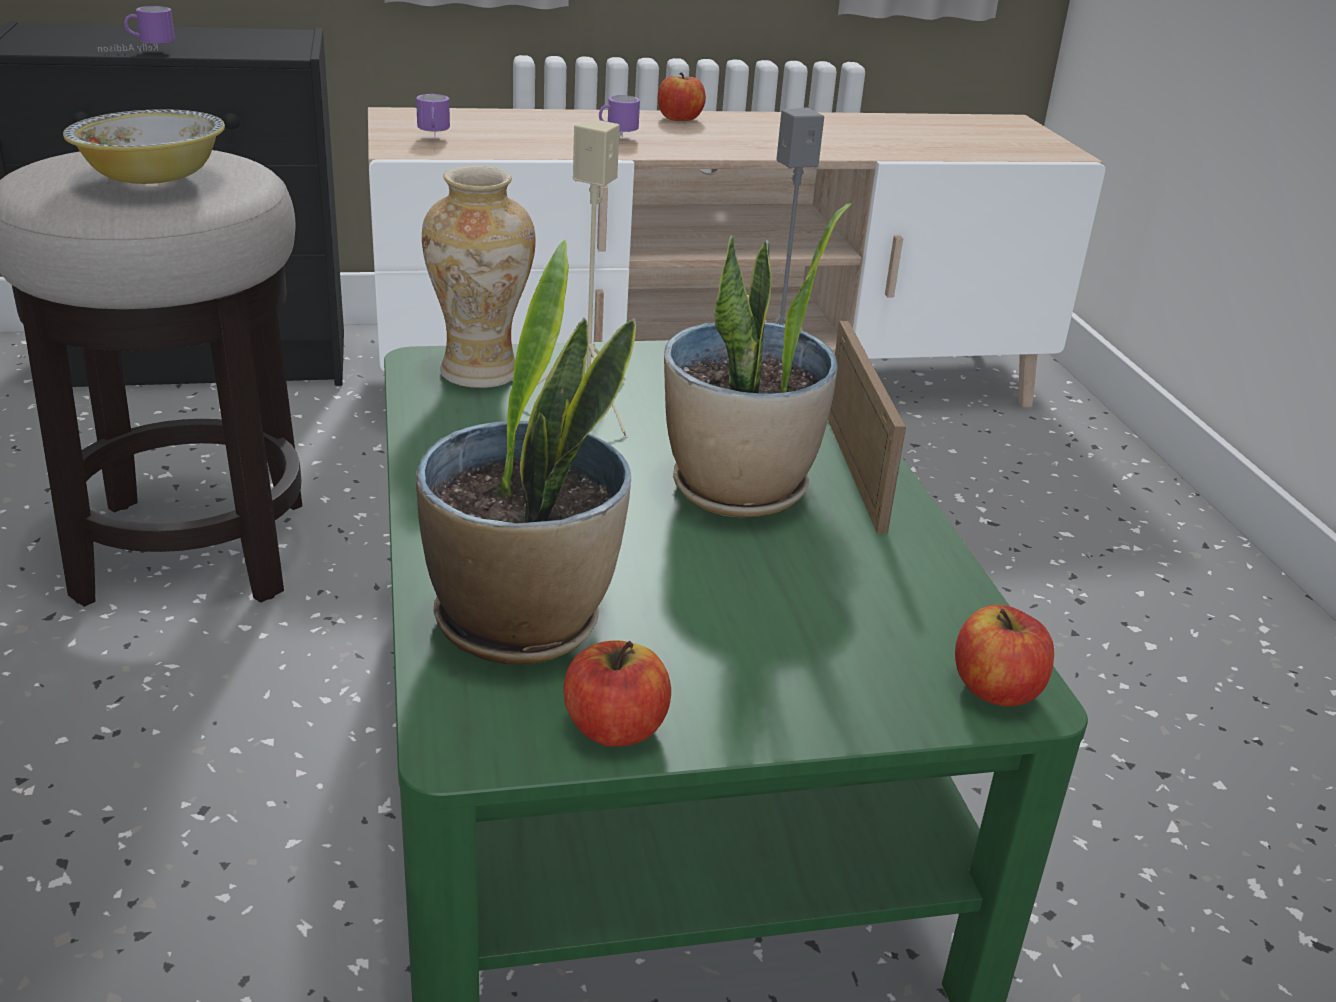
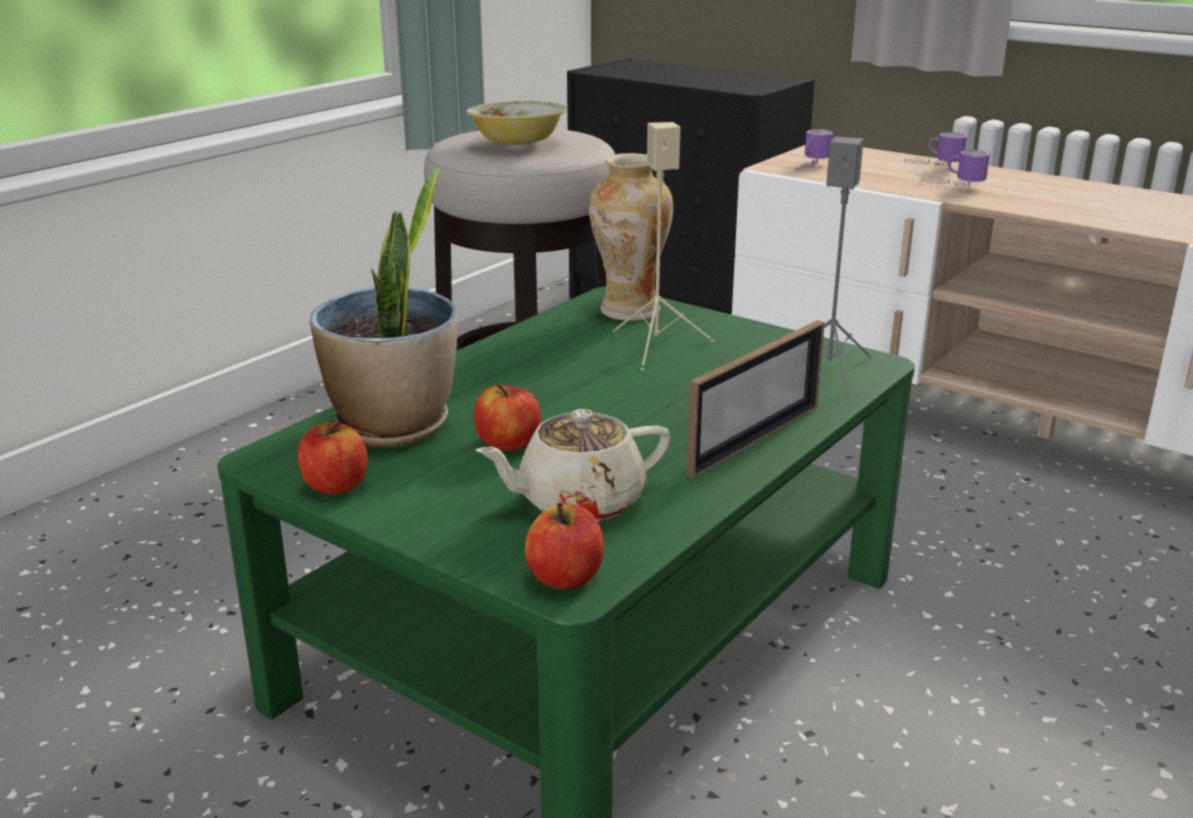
camera: 50 degrees right, 5 degrees down
mug [98,6,175,53] -> mug moved to [904,132,967,167]
apple [658,72,706,121] -> apple moved to [474,385,541,451]
potted plant [664,203,852,517] -> none
none -> beige teapot [475,409,671,521]

